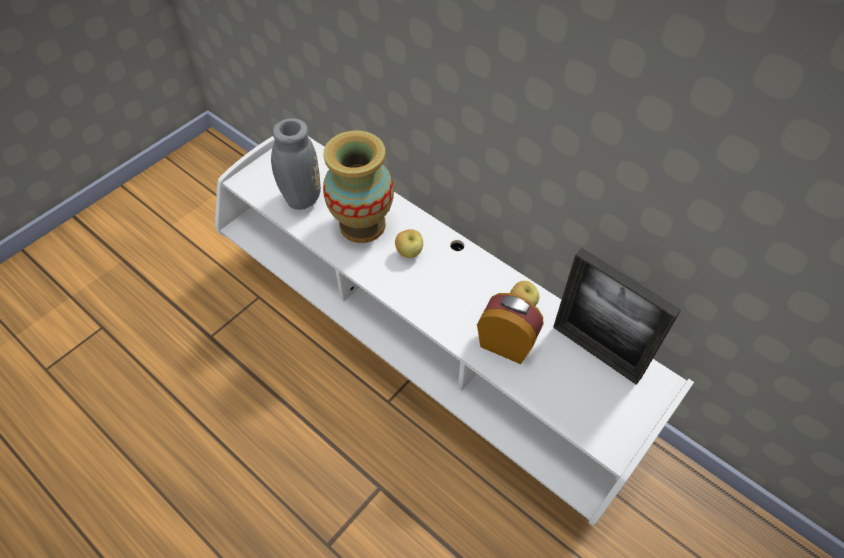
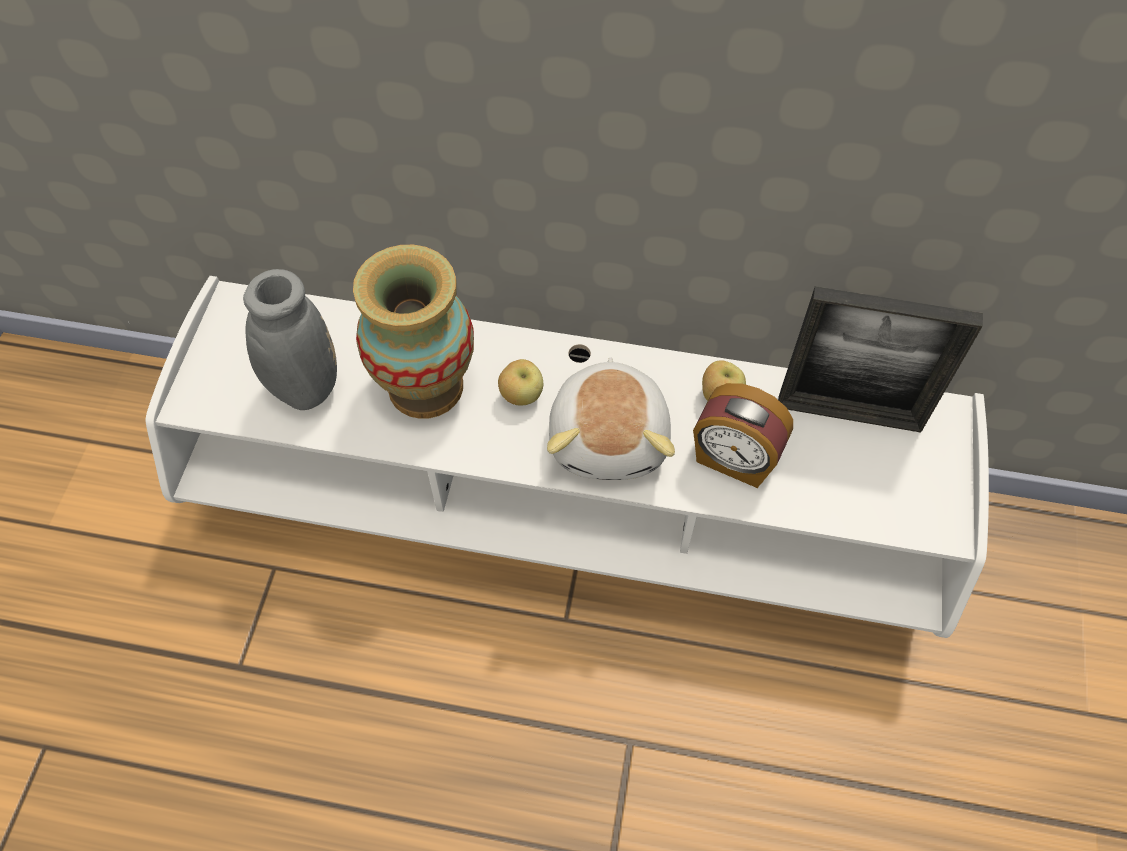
camera: 30 degrees left, 5 degrees up
alarm clock [477,293,544,364] -> alarm clock turned 150 degrees counterclockwise [693,383,793,488]
none -> plush toy [547,357,675,480]

